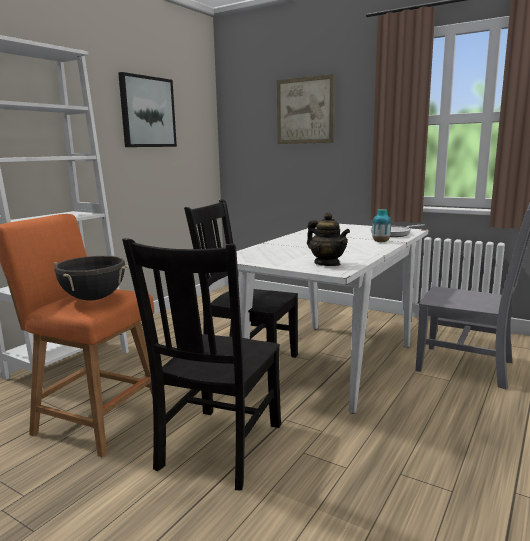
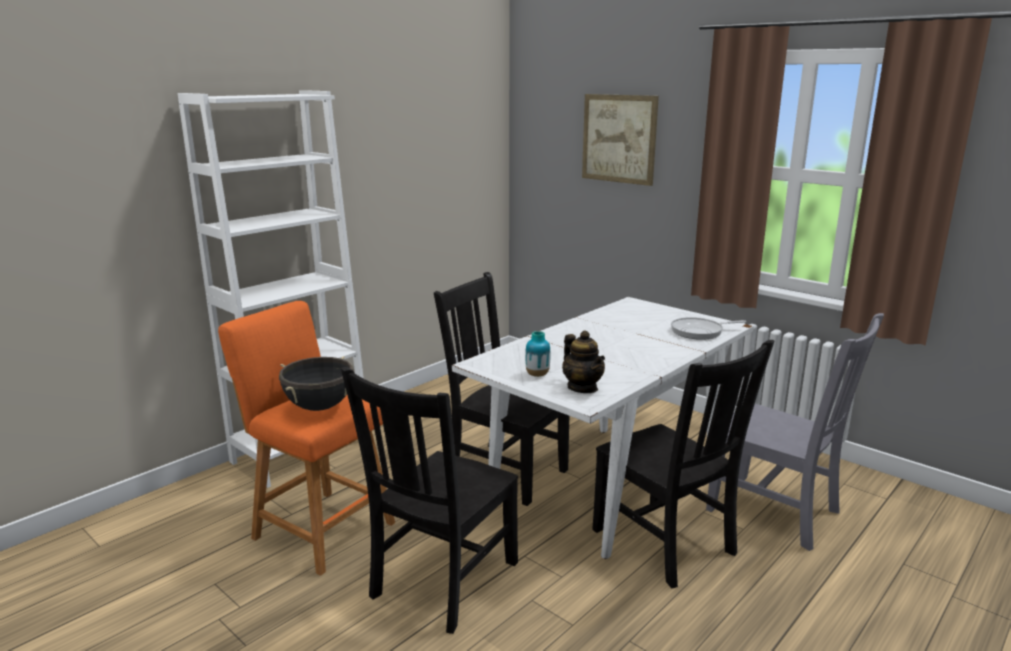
camera: 10 degrees right, 5 degrees up
picture [118,72,177,147] -> none
vase [372,209,391,242] -> vase moved to [525,331,550,377]
none -> black chair [592,340,774,588]

